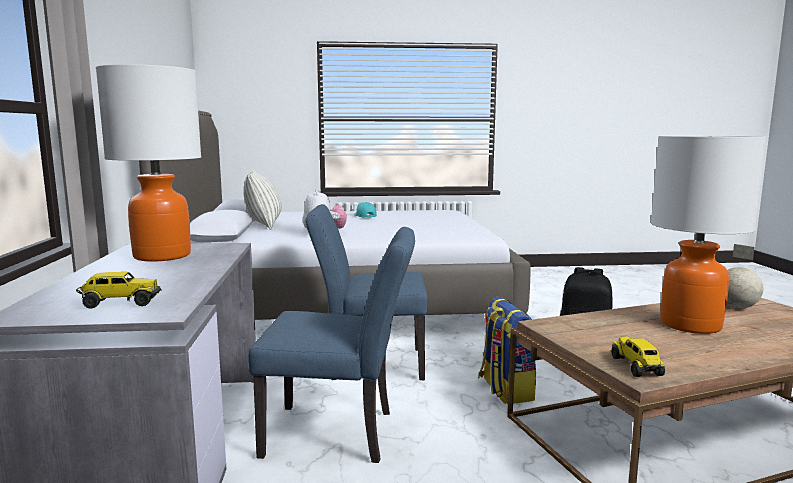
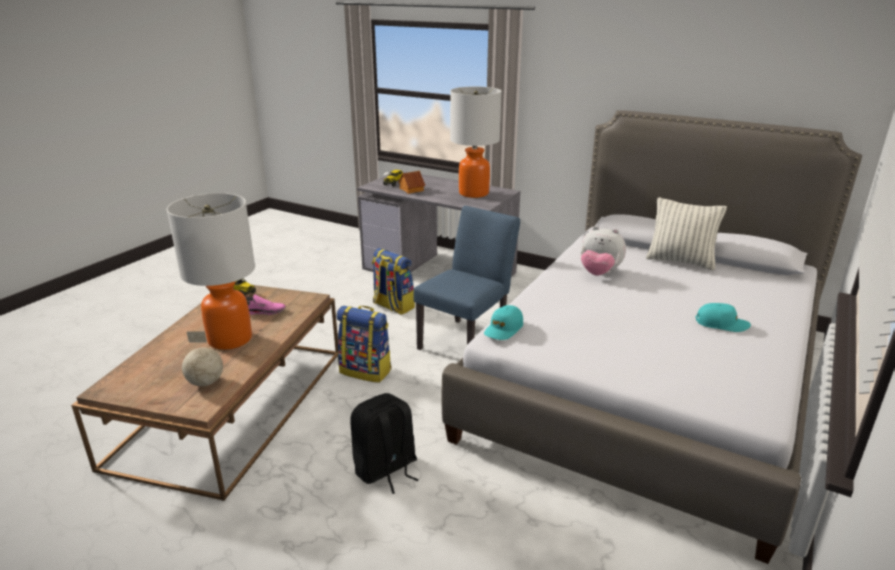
camera: 125 degrees right, 15 degrees up
blue chair [248,227,415,463] -> backpack [372,248,415,315]
none -> pink shoe [245,294,285,315]
none -> toy house [398,171,425,194]
none -> turquoise cap [484,305,523,340]

